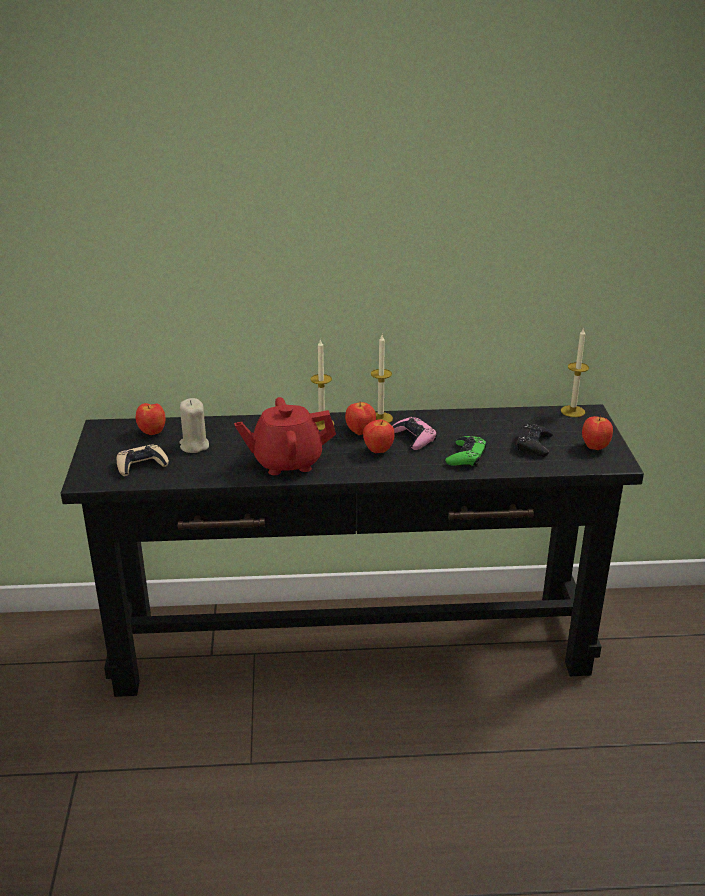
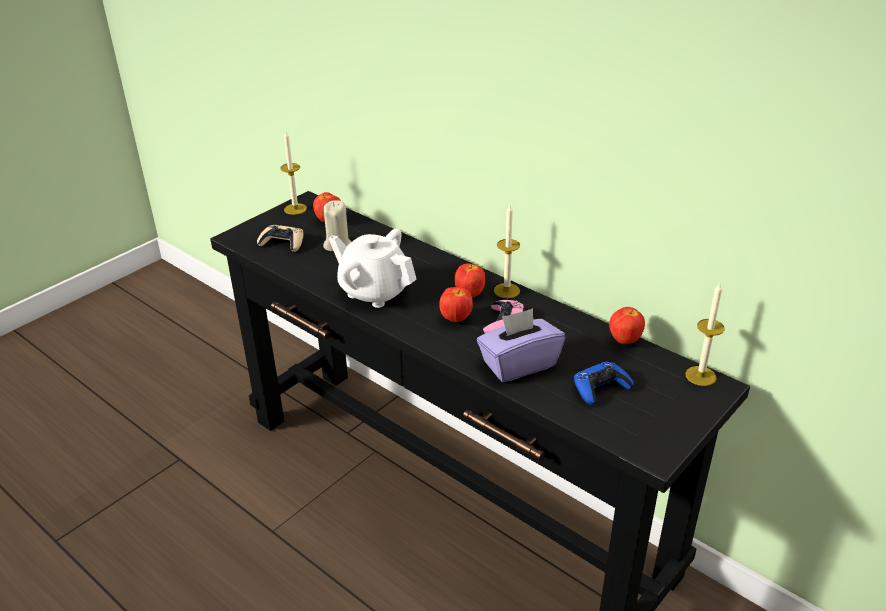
camera: 45 degrees right, 5 degrees up
red teapot [234,397,336,475] -> white teapot [329,229,417,308]
candle [310,339,334,430] -> candle moved to [280,131,307,215]
green game controller [445,436,487,467] -> purple tissue box [477,308,565,382]
black game controller [517,423,553,457] -> blue game controller [574,362,634,405]
apple [582,416,613,450] -> apple moved to [609,307,645,344]

